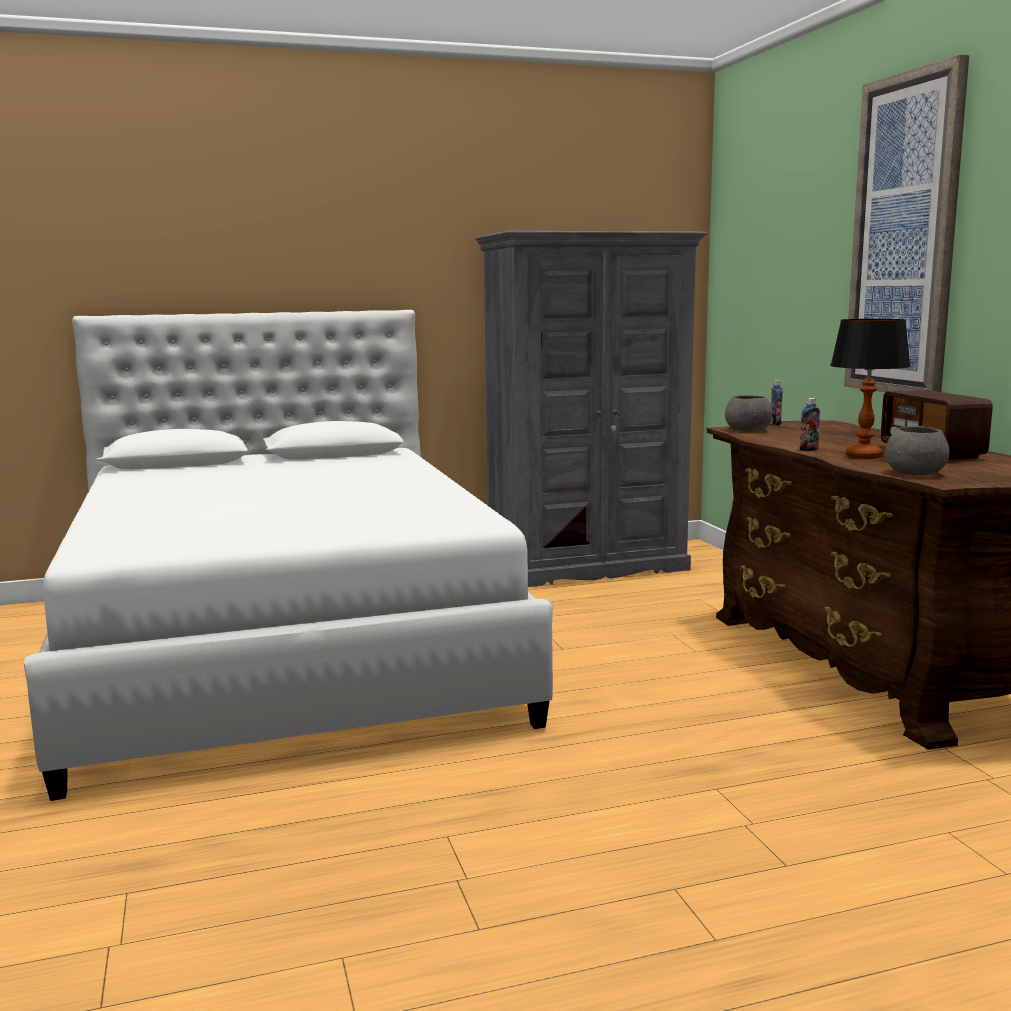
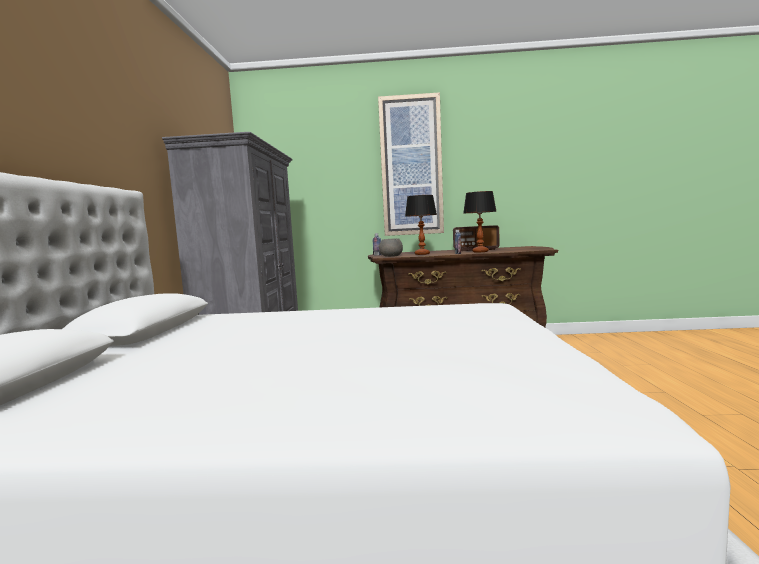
camera: 70 degrees left, 5 degrees down
grey bowl [885,426,949,475] -> none
none -> table lamp [405,195,437,255]

